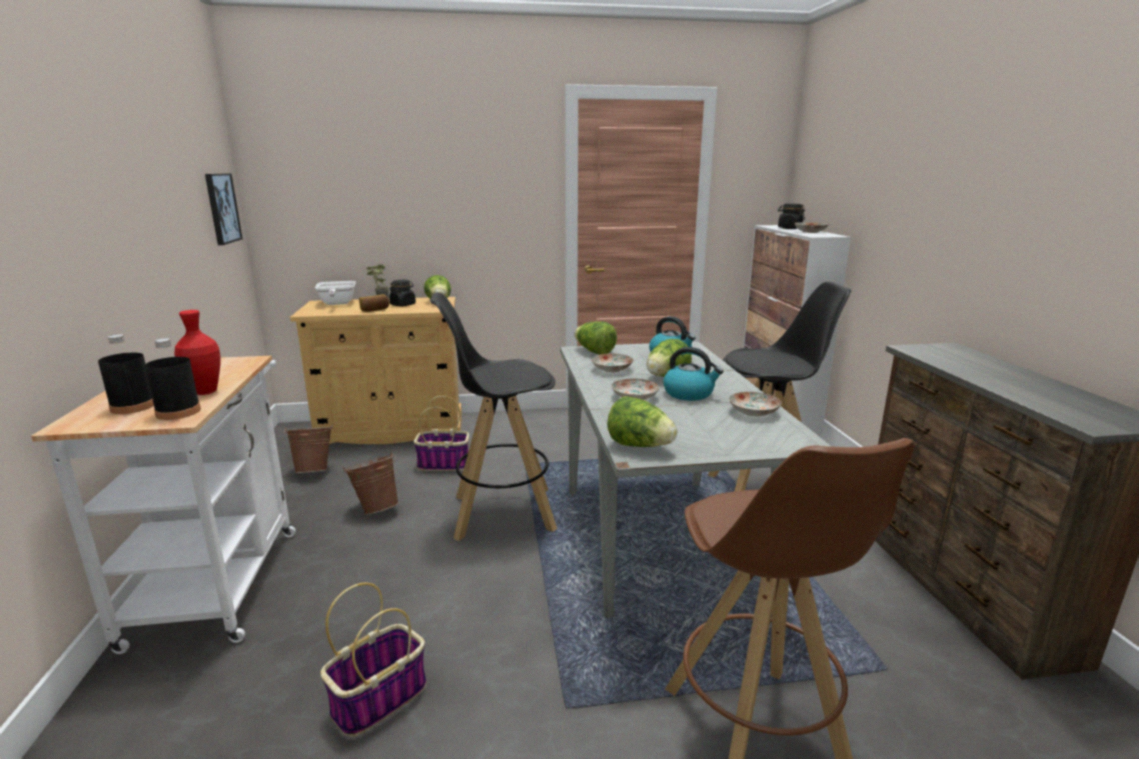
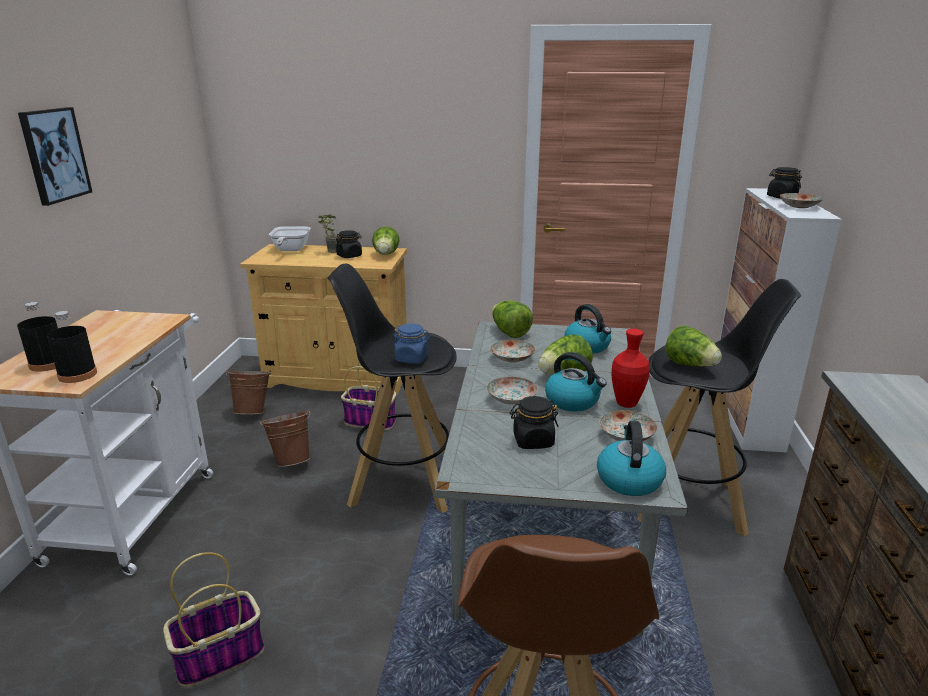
camera: 15 degrees right, 5 degrees up
red vase [174,310,221,395] -> red vase moved to [611,329,650,408]
picture [205,173,243,245] -> picture moved to [18,107,92,206]
bread [359,294,389,312] -> none
lettuce [607,396,677,447] -> lettuce moved to [666,326,722,367]
none -> blue jar [393,323,431,364]
none -> black jar [510,396,559,449]
none -> kettle [597,421,666,496]

